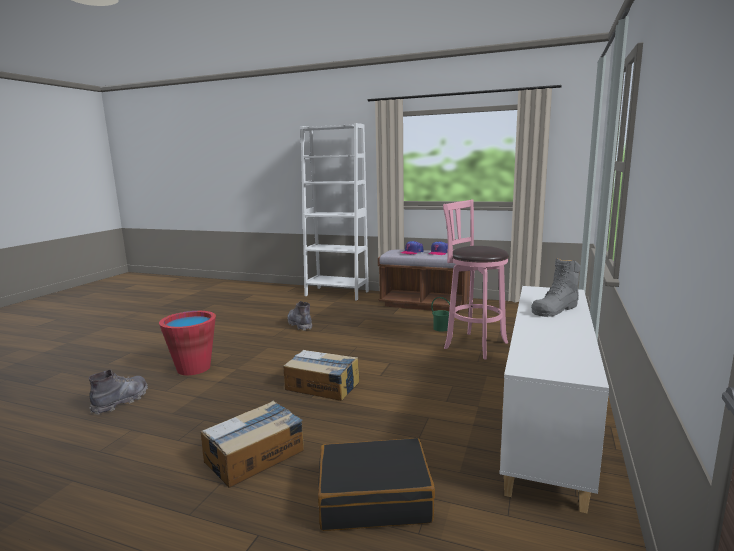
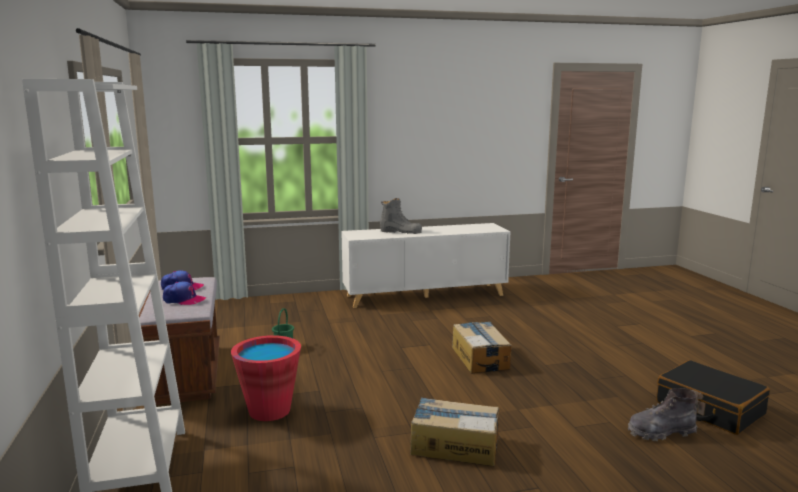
camera: 125 degrees left, 0 degrees up
red bucket [159,311,216,375] -> red bucket moved to [231,335,301,421]
cardboard box [201,400,304,488] -> cardboard box moved to [410,397,499,466]
grey boot [287,301,312,331] -> none
black suitcase [318,438,435,531] -> black suitcase moved to [656,360,770,435]
pink stool [443,199,509,360] -> none

